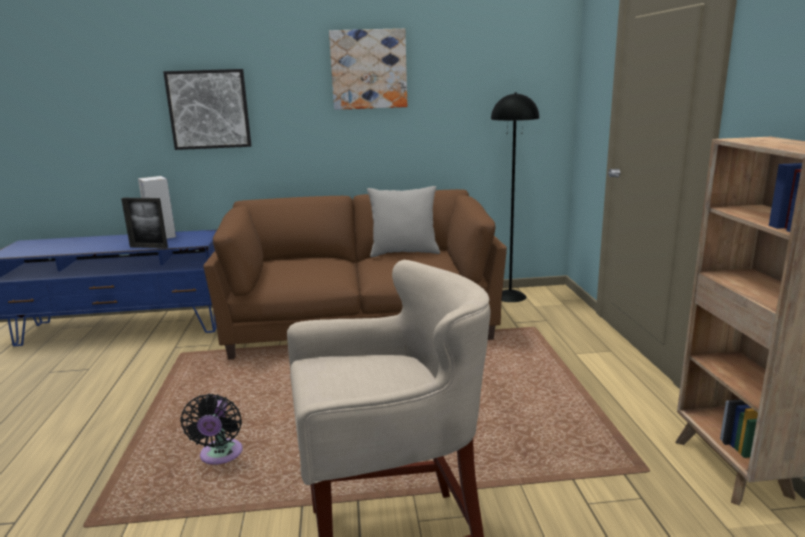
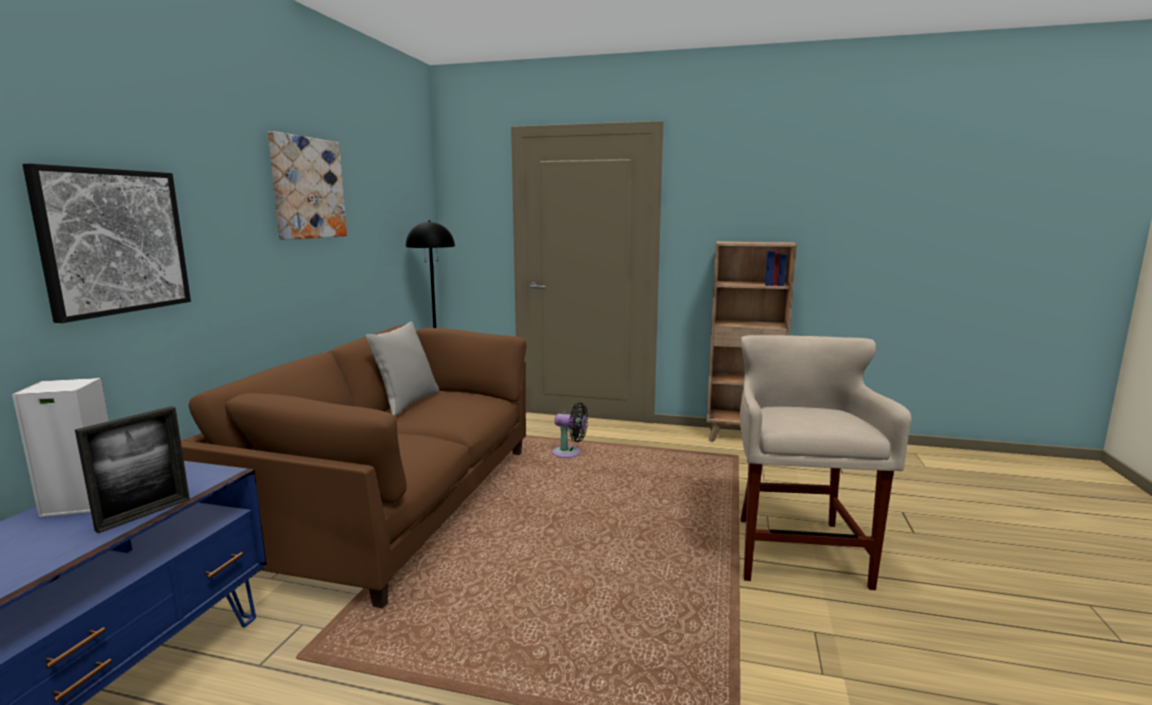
camera: 70 degrees left, 5 degrees down
black fan [180,394,243,465] -> black fan moved to [552,402,588,458]

